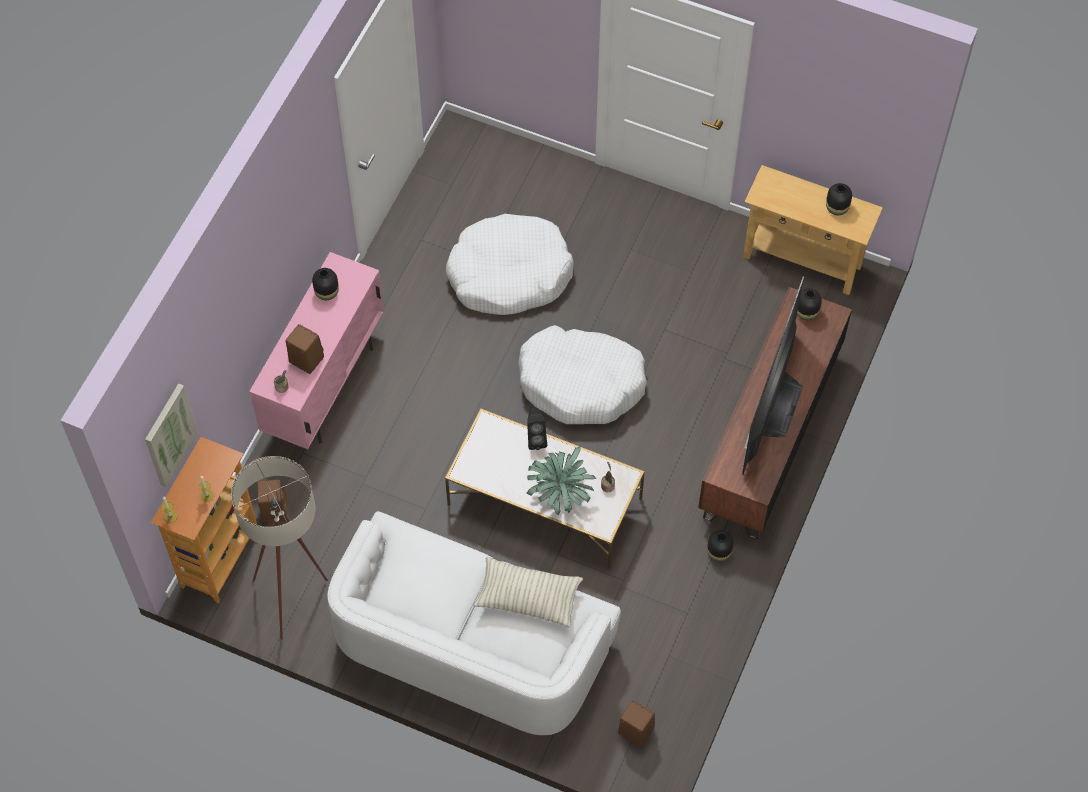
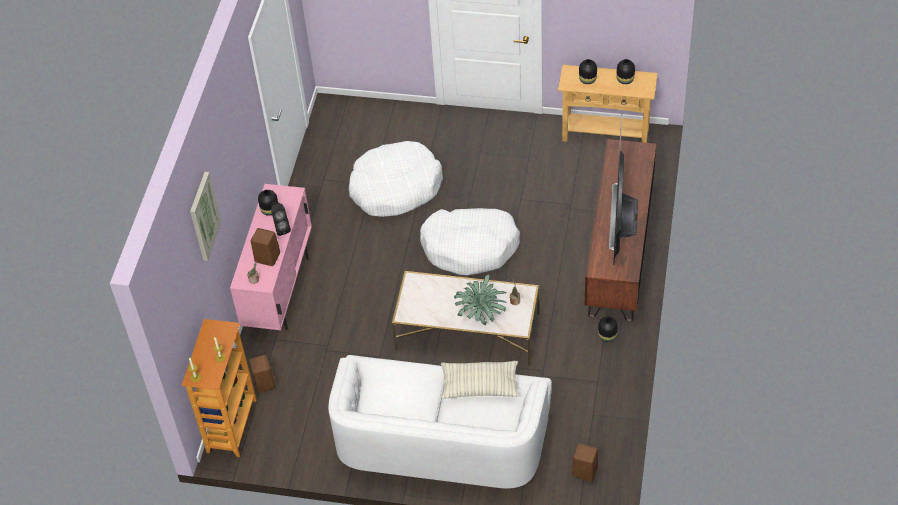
camera: 10 degrees left, 10 degrees down
picture [145,383,198,488] -> picture moved to [190,172,222,261]
beige floor lamp [231,456,328,640] -> none
black speaker [527,407,547,450] -> black speaker moved to [271,201,291,236]
black vase [797,288,822,320] -> black vase moved to [579,59,597,84]

